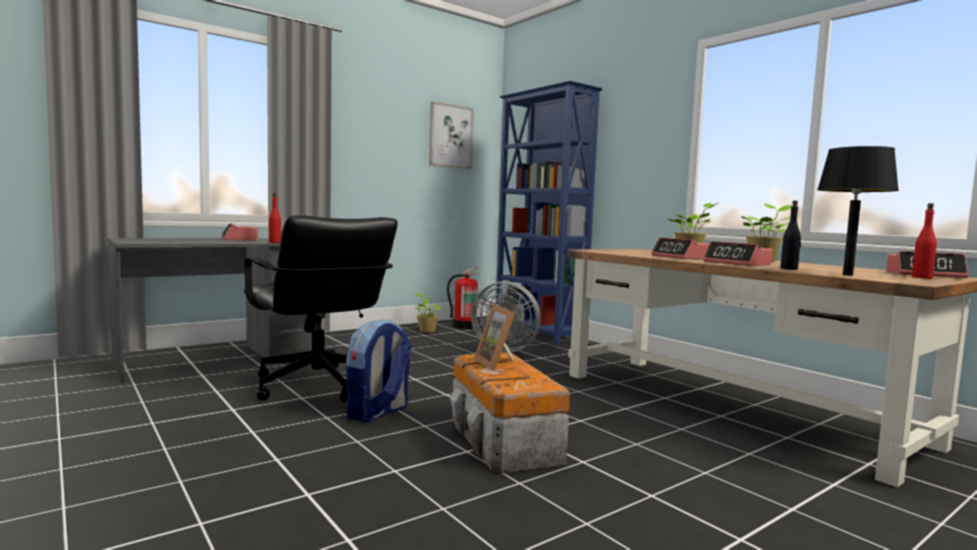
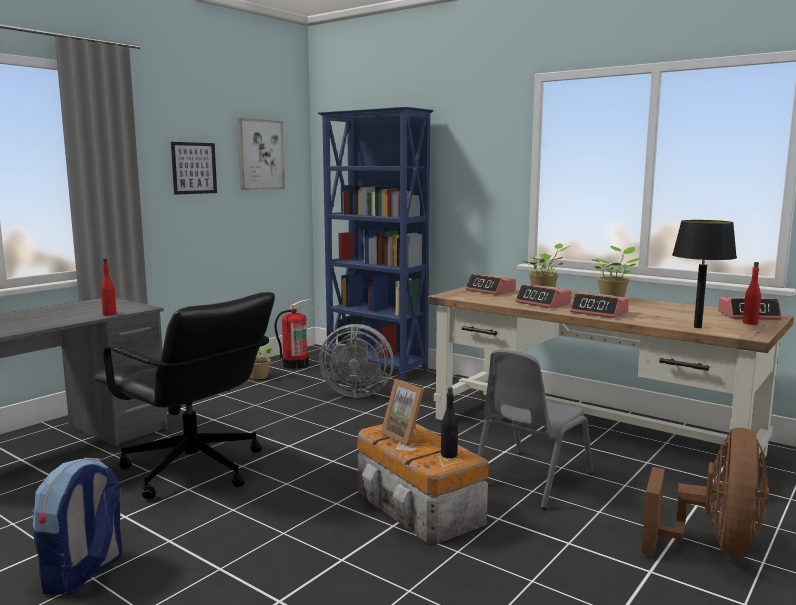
camera: 15 degrees left, 5 degrees up
alarm clock [221,223,258,241] -> alarm clock moved to [466,274,516,295]
backpack [346,320,412,422] -> backpack moved to [32,458,122,595]
black bottle [780,200,801,270] -> black bottle moved to [441,387,458,458]
none -> picture [171,142,217,195]
none -> grey chair [477,350,593,509]
none -> brown fan [641,428,769,557]

